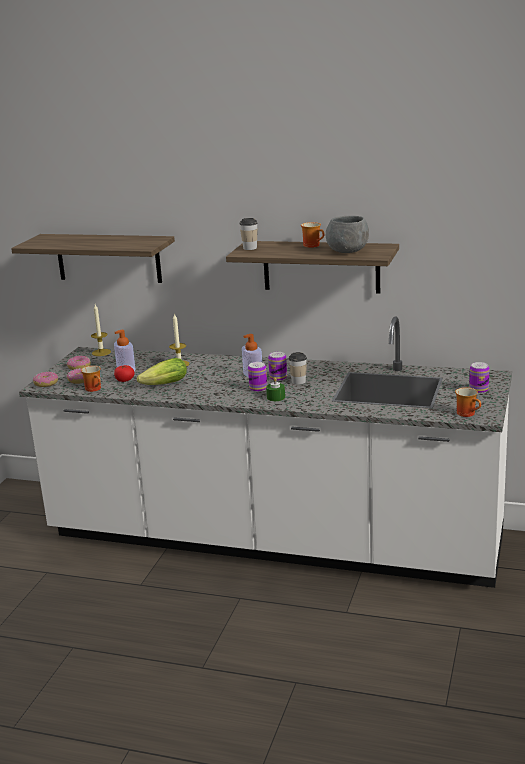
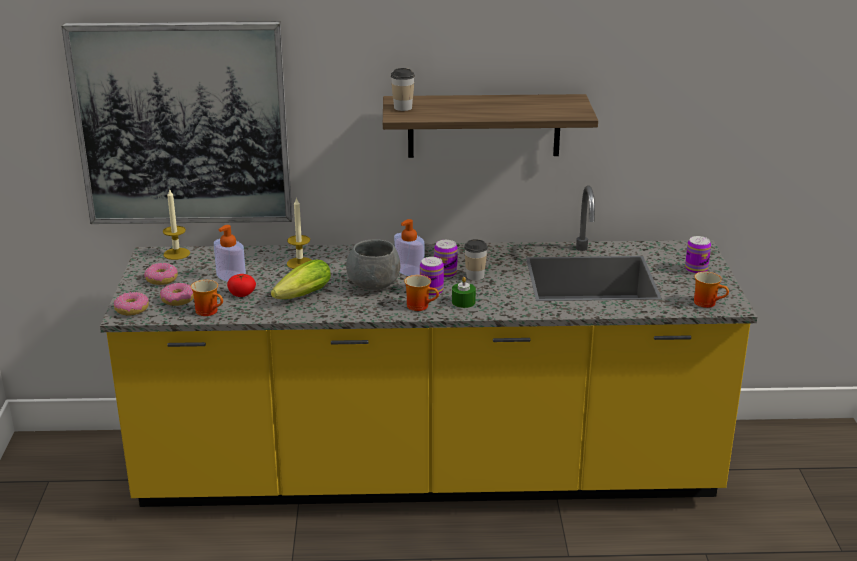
camera: 20 degrees left, 5 degrees up
shelf [11,234,175,283] -> picture [61,22,292,224]
white counter [19,316,512,588] -> yellow counter [100,185,757,507]
mug [301,222,325,248] -> mug moved to [404,275,439,311]
grey bowl [326,216,369,253] -> grey bowl moved to [346,239,400,290]

